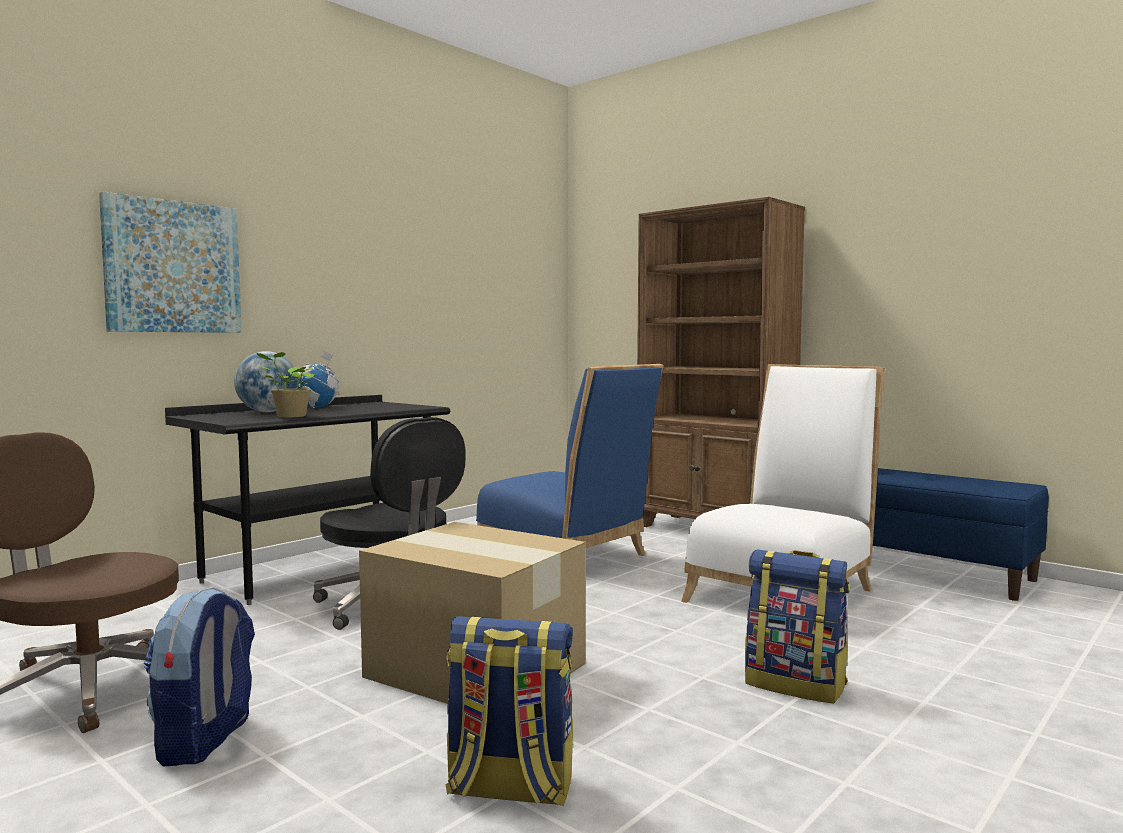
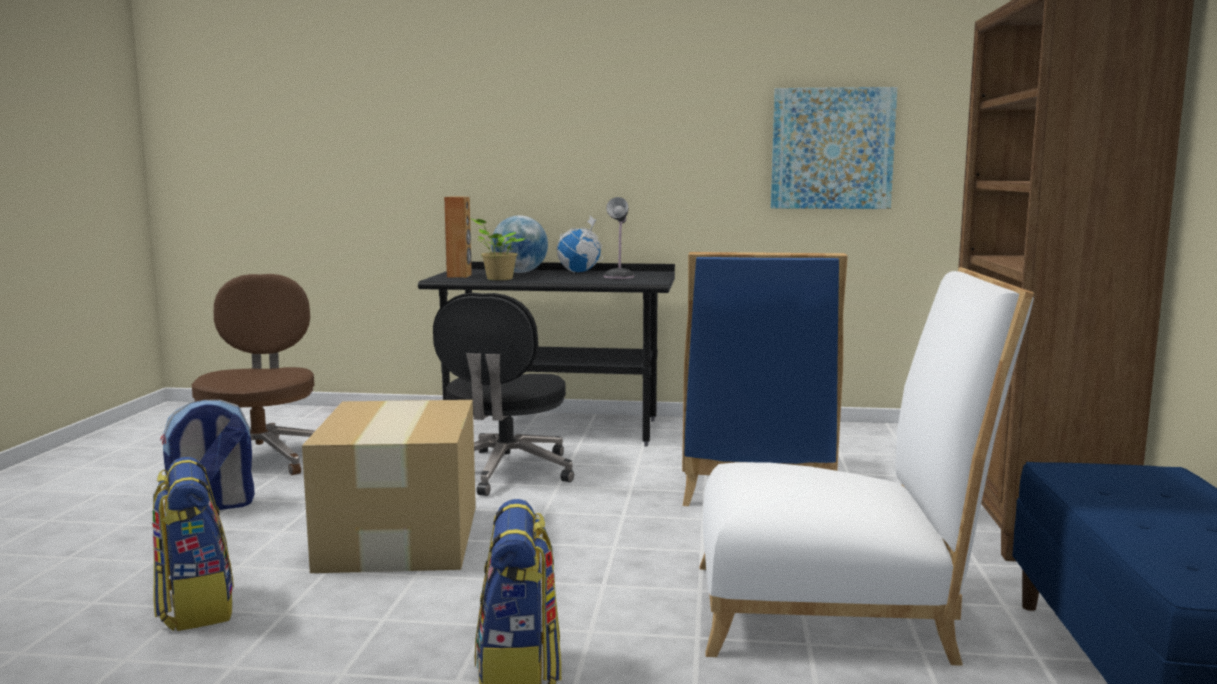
camera: 55 degrees right, 5 degrees up
picture [99,191,242,333] -> picture moved to [771,87,897,209]
none -> brown speaker [444,196,472,278]
none -> table lamp [604,197,634,279]

